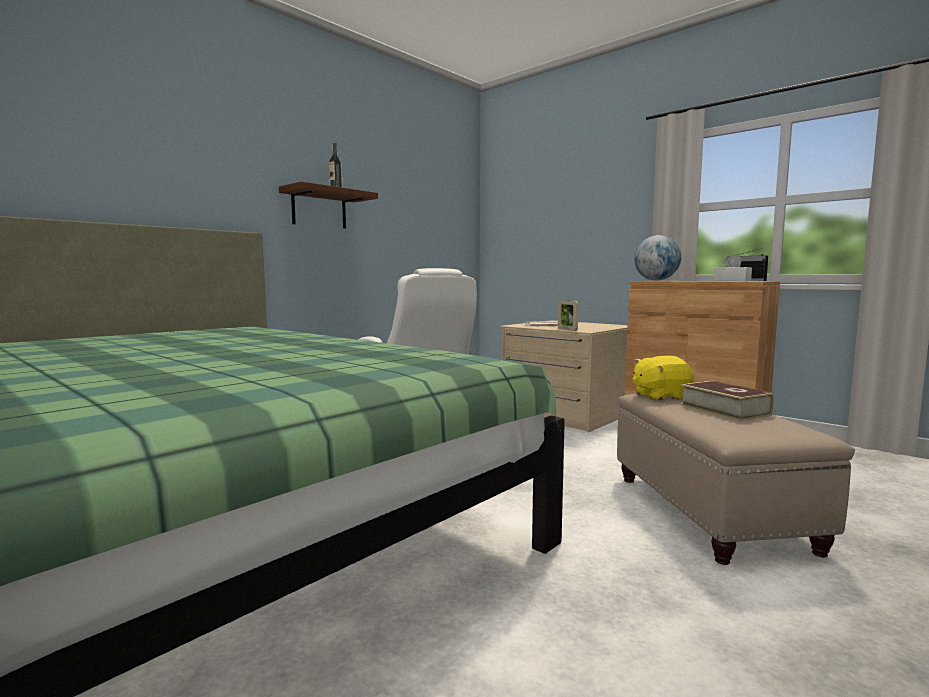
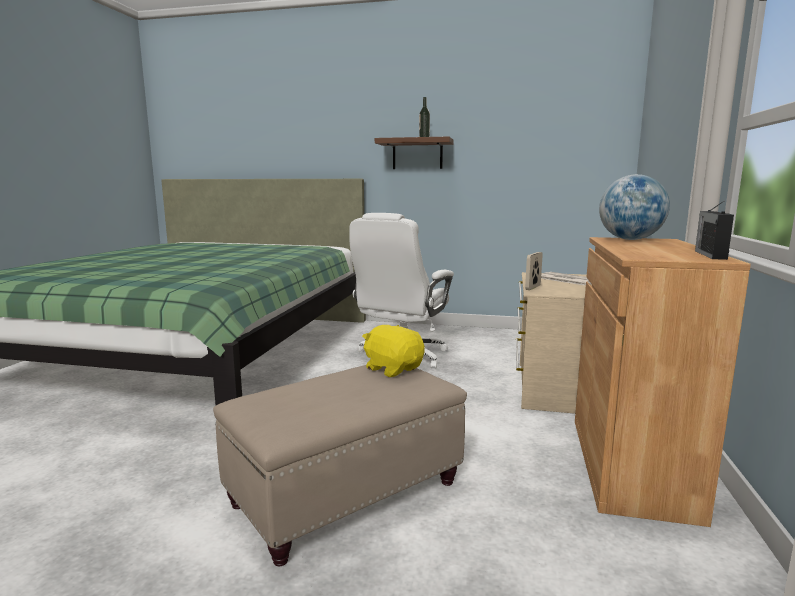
camera: 60 degrees right, 5 degrees up
book [680,381,774,421] -> none
white tissue box [713,254,752,281] -> none

